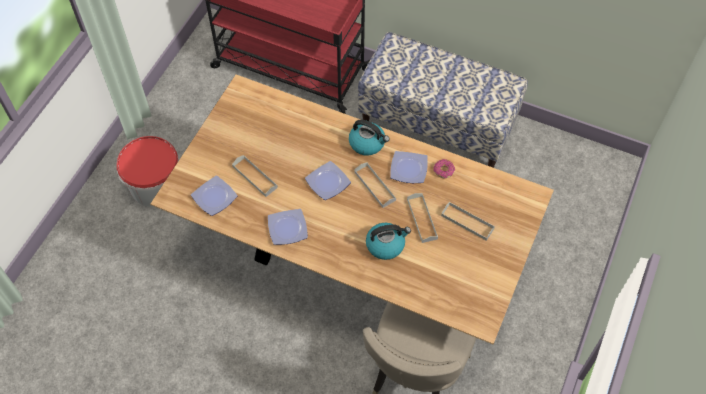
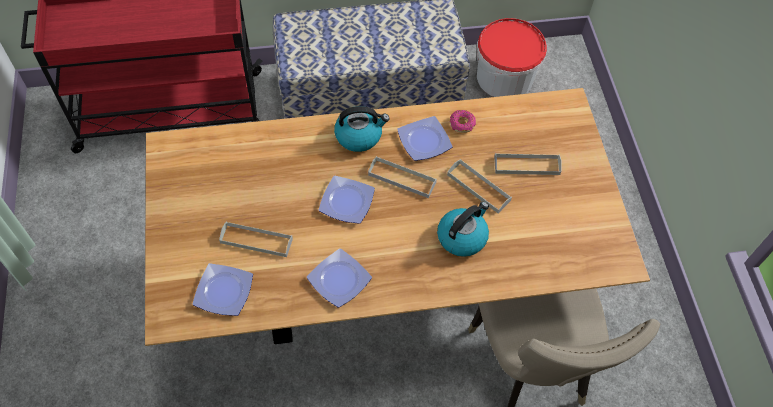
camera: 35 degrees left, 0 degrees up
bucket [116,136,179,207] -> bucket moved to [477,18,547,97]

